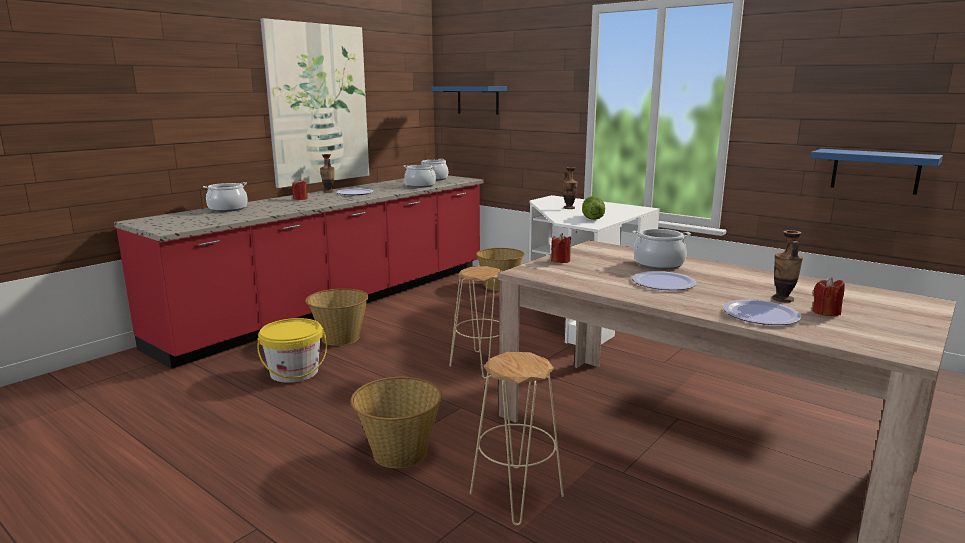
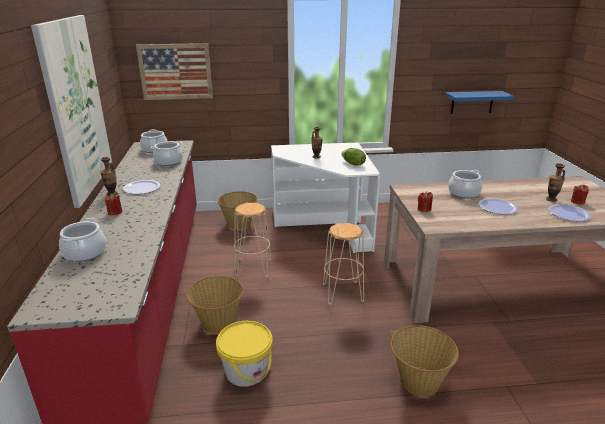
camera: 45 degrees left, 10 degrees up
blue shelf [432,86,507,115] -> picture [136,43,213,100]
beige stool [470,352,564,526] -> beige stool moved to [234,203,271,277]

